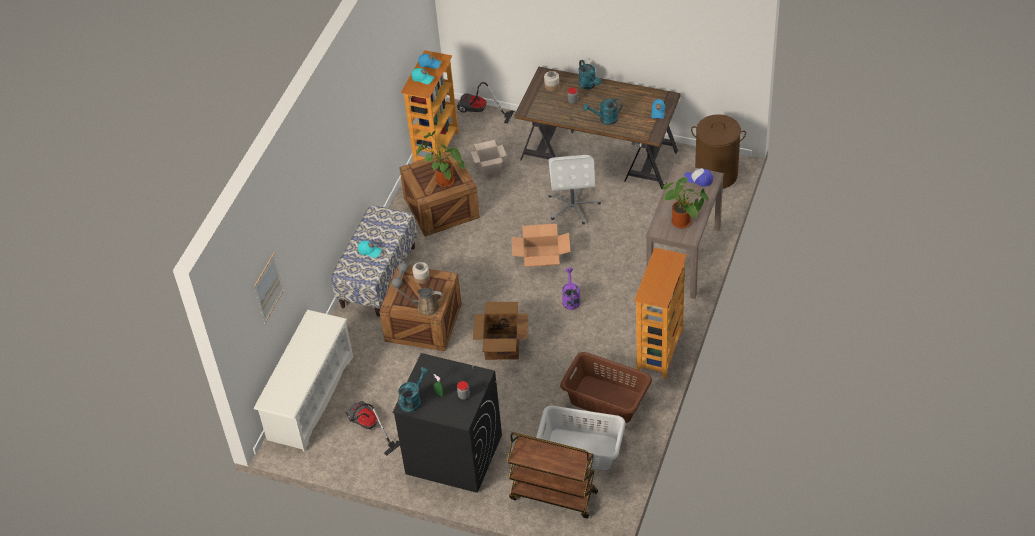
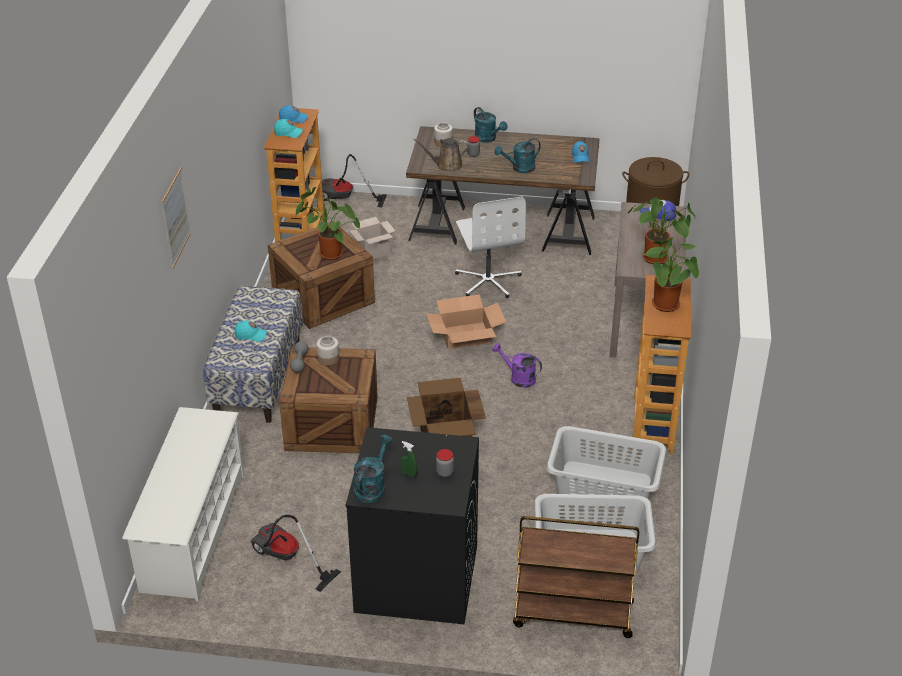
camera: 15 degrees left, 10 degrees down
picture [254,253,284,324] -> picture moved to [161,167,191,268]
brown watering can [394,287,443,316] -> brown watering can moved to [413,138,469,172]
brown laundry basket [560,352,652,423] -> grey laundry basket [547,426,666,508]
purple watering can [562,268,580,310] -> purple watering can turned 45 degrees counterclockwise [492,343,542,388]
none -> potted plant [644,237,699,312]

